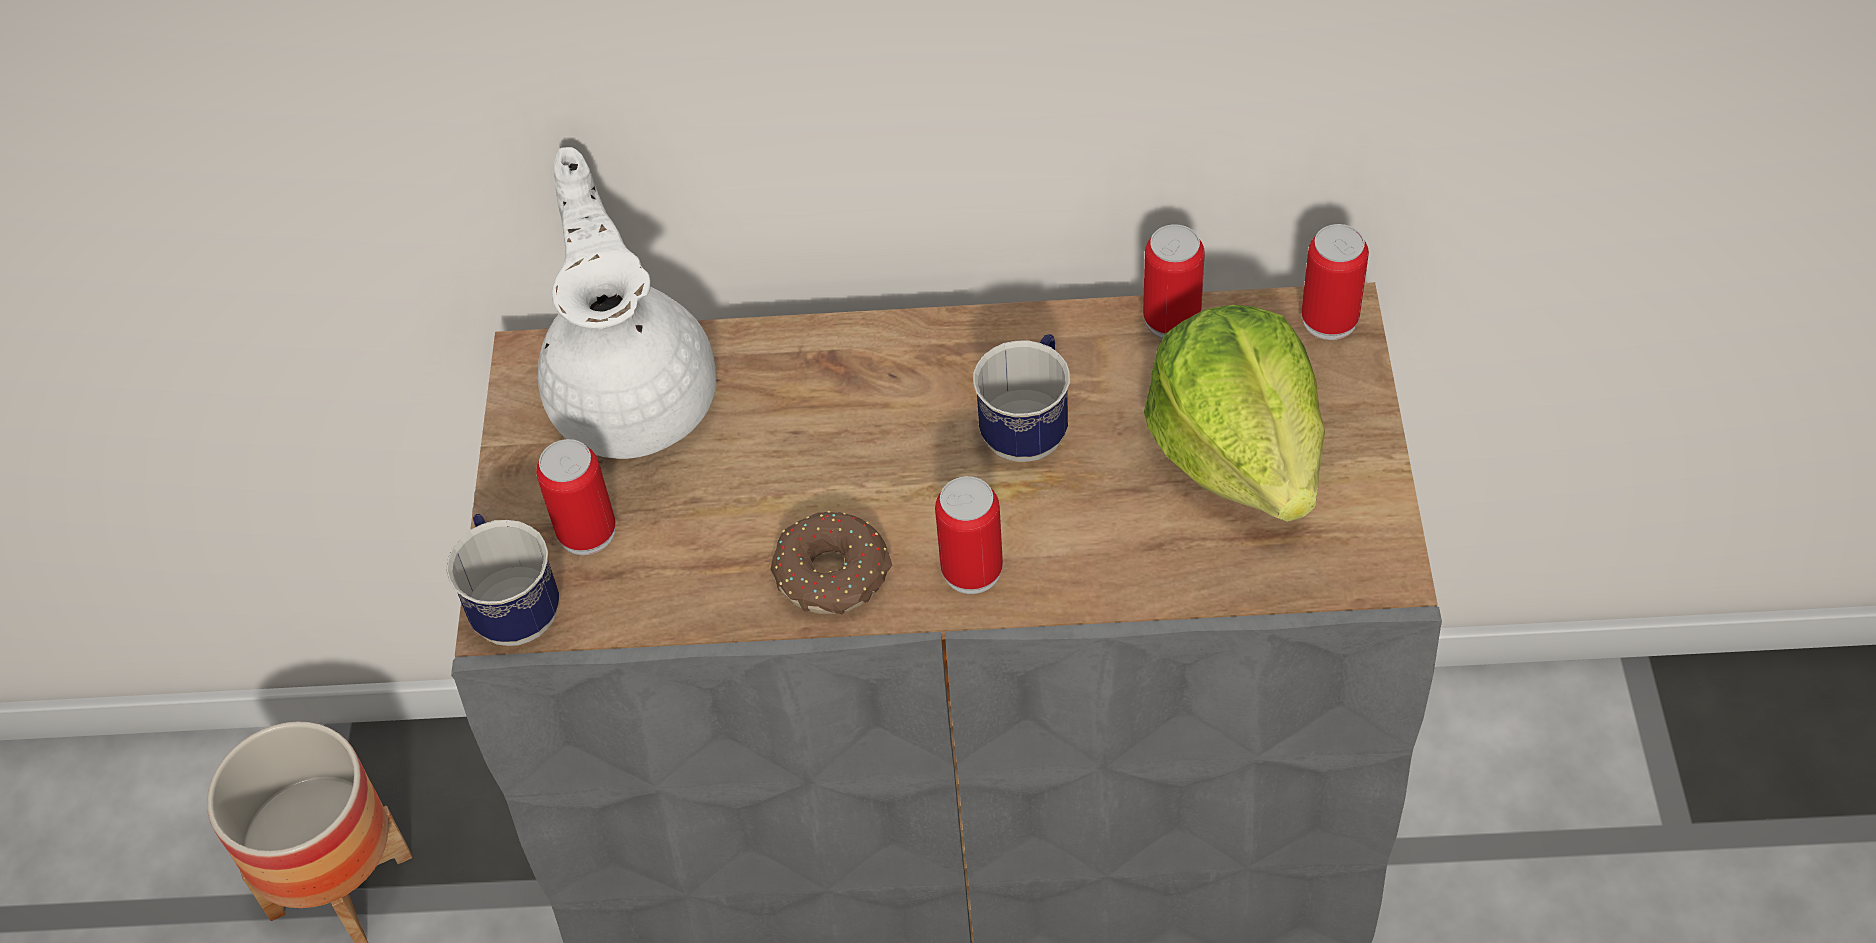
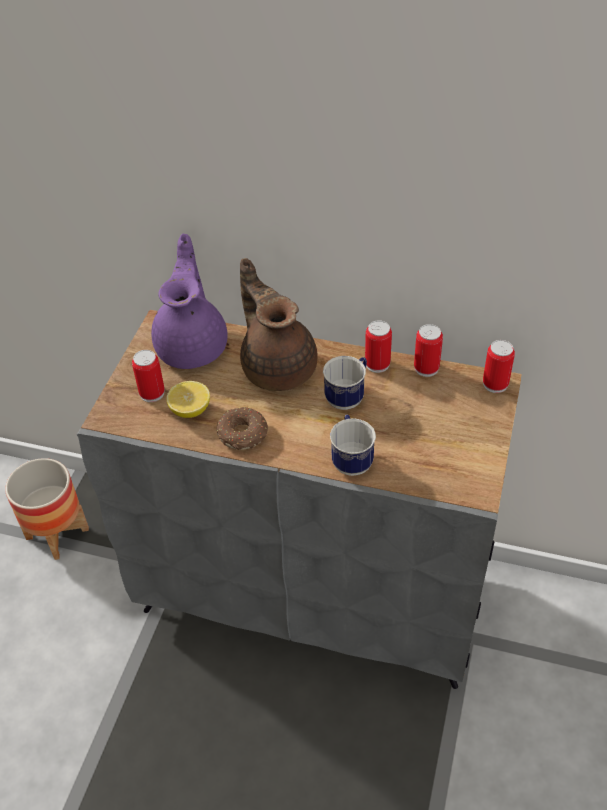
camera: 15 degrees right, 5 degrees down
mug [446,514,559,646] -> mug moved to [330,414,376,476]
white teapot [538,147,717,459] -> purple teapot [151,234,228,369]
can [935,476,1003,594] -> can moved to [365,320,392,373]
lettuce [1144,305,1325,522] -> none
none -> lemon [166,381,210,418]
none -> brown teapot [240,258,317,391]

